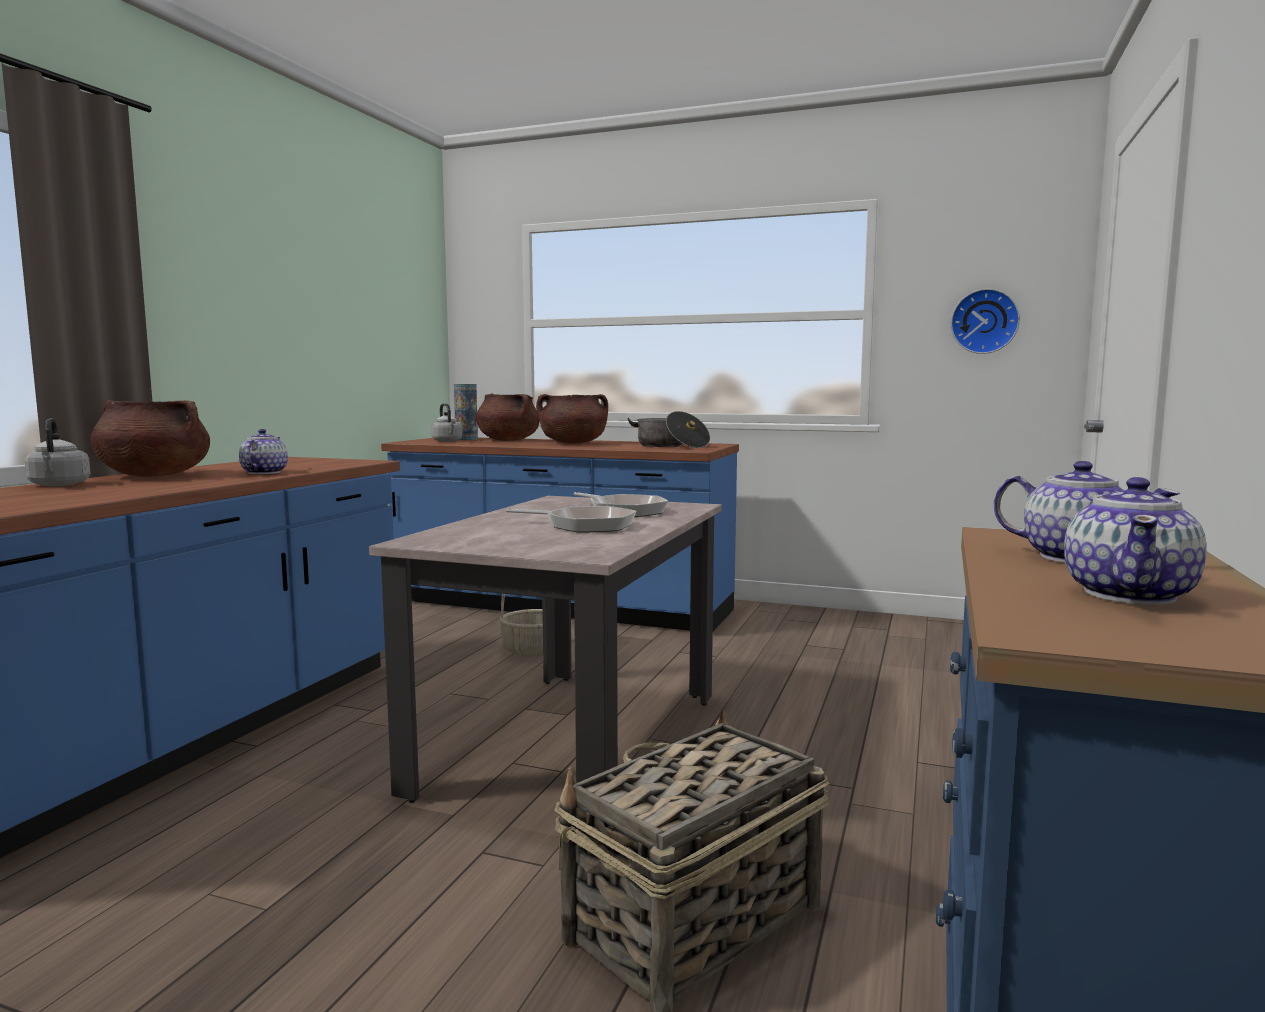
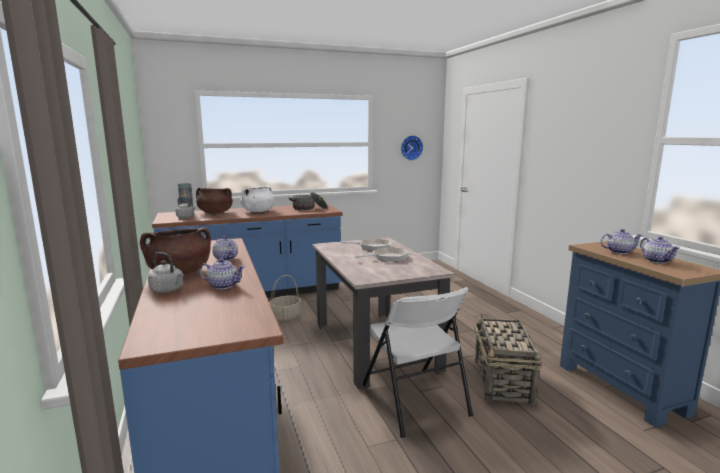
camera: 40 degrees left, 5 degrees up
brown cooking pot [536,394,608,444] -> white cooking pot [240,186,275,212]
none -> teapot [199,258,245,289]
none -> white chair [363,287,473,438]

